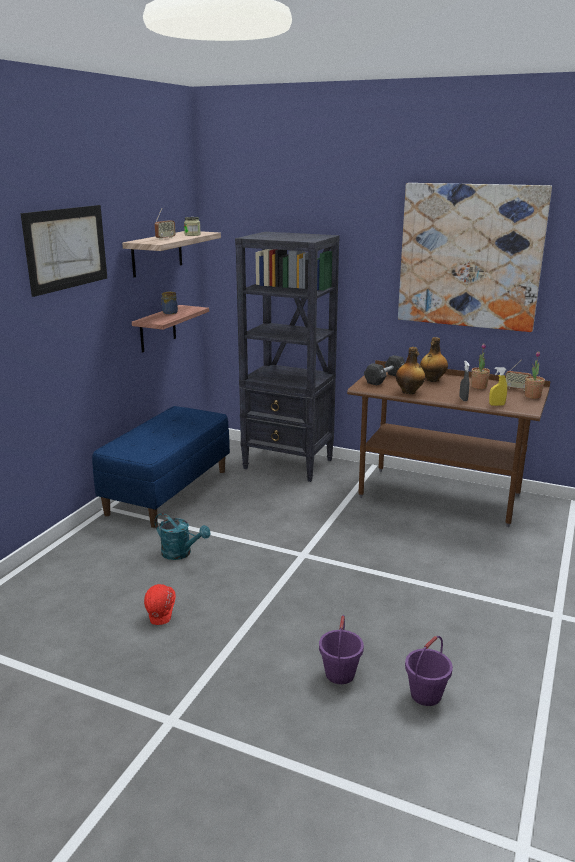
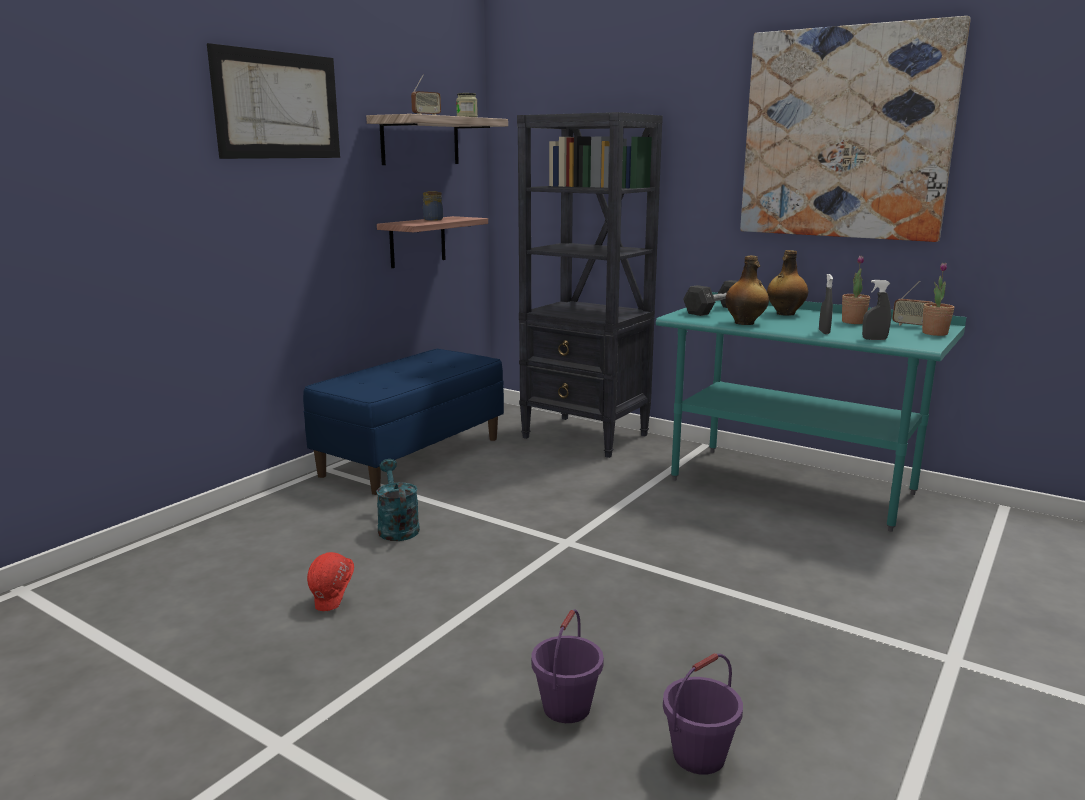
camera: 10 degrees right, 5 degrees down
turquoise watering can [155,513,211,560] -> turquoise watering can turned 150 degrees counterclockwise [376,459,420,541]
brown desk [347,360,550,527] -> turquoise desk [656,292,967,532]
yellow spray bottle [489,367,507,406] -> grey spray bottle [862,280,891,340]

